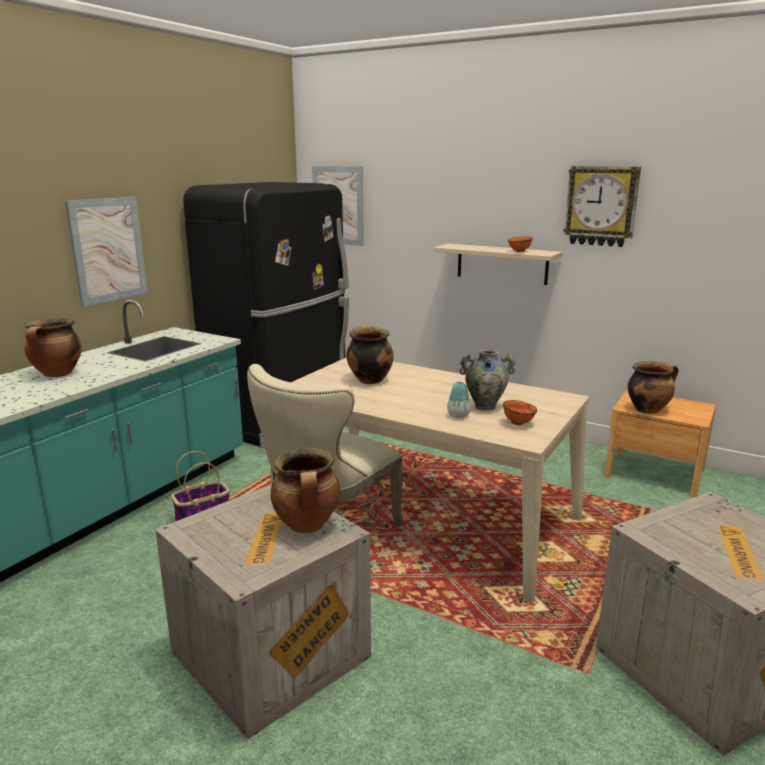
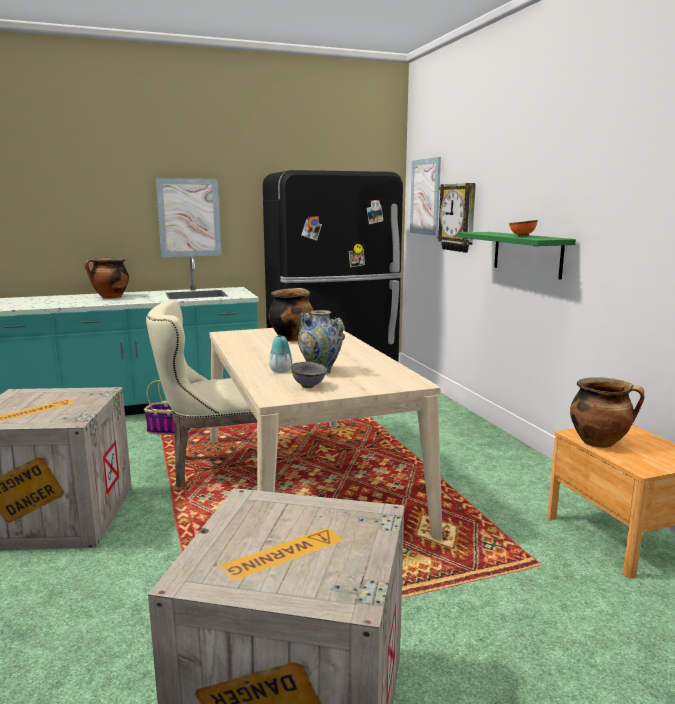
camera: 40 degrees right, 5 degrees down
cooking pot [271,447,340,533] -> none
beige shelf [433,244,563,285] -> green shelf [458,232,576,279]
orange bowl [503,400,537,425] -> grey bowl [291,361,327,388]
wall clock [563,166,641,247] -> wall clock moved to [437,183,476,253]

